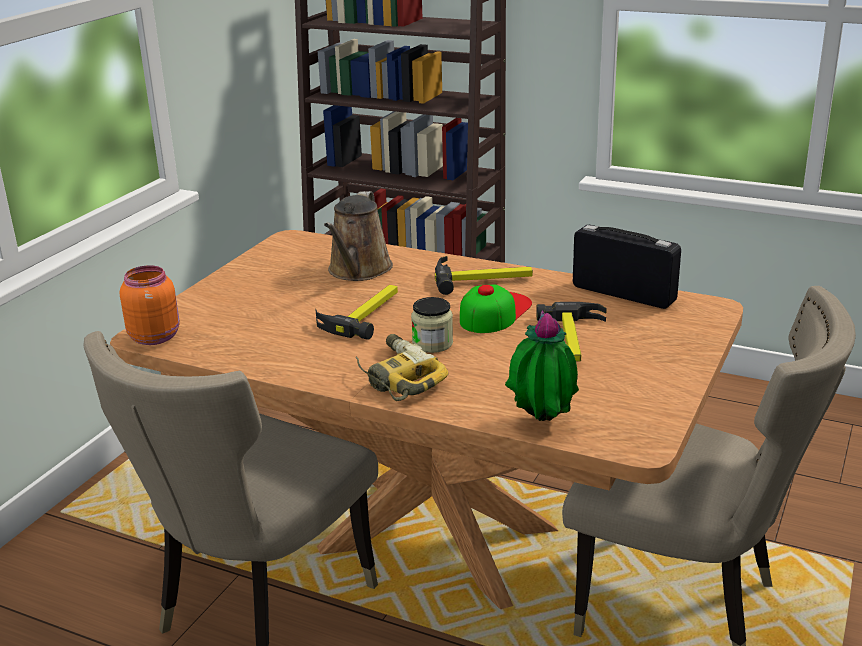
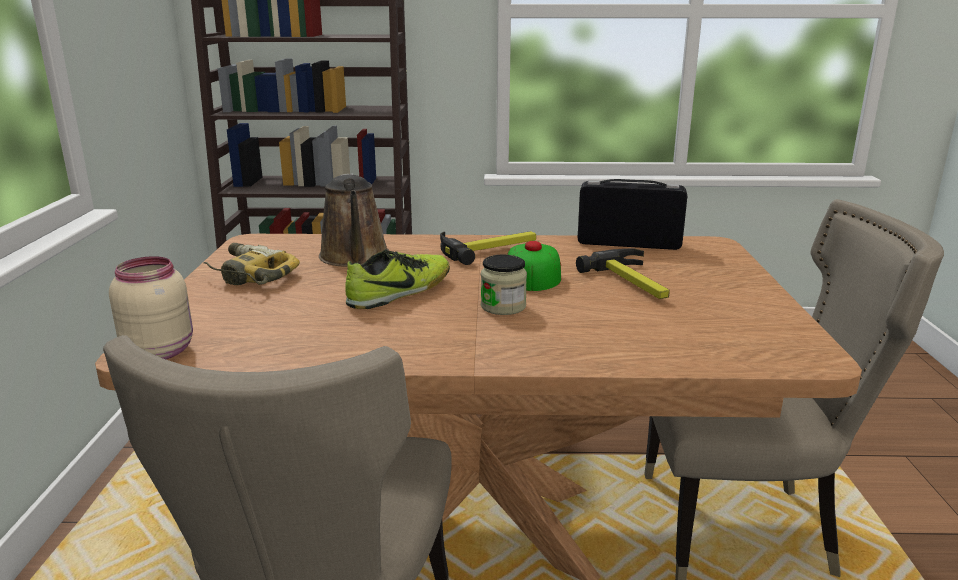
camera: 25 degrees left, 5 degrees down
orange jar [120,265,180,345] -> beige jar [109,256,193,359]
hammer [316,285,398,340] -> shoe [345,249,450,309]
power drill [356,334,448,401] -> power drill moved to [203,243,300,285]
potted plant [505,311,579,421] -> none

